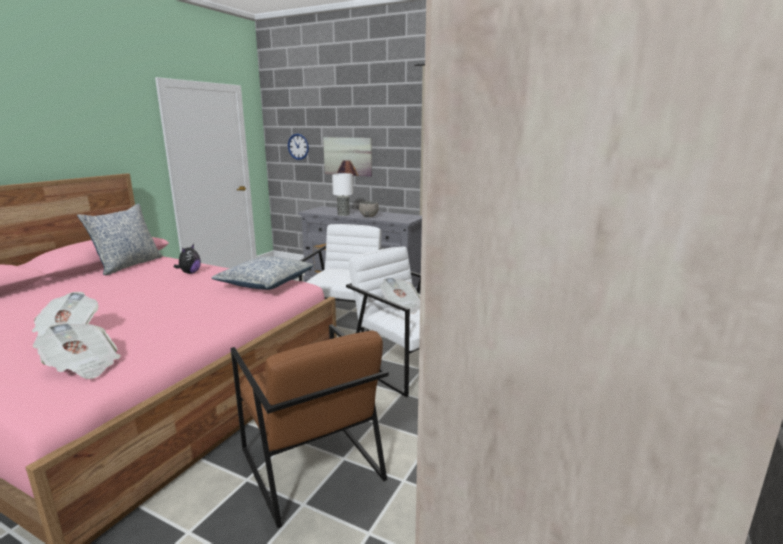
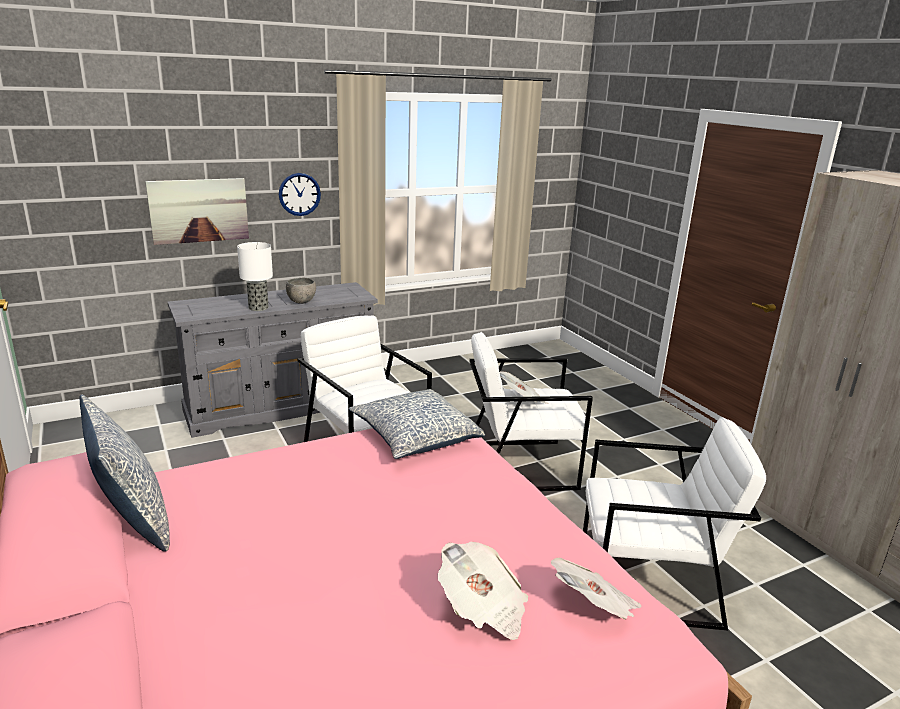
camera: 55 degrees left, 5 degrees up
plush toy [174,244,201,274] -> none
brown armchair [230,324,389,528] -> white armchair [583,417,766,631]
wall clock [288,134,309,160] -> wall clock moved to [279,173,321,216]

